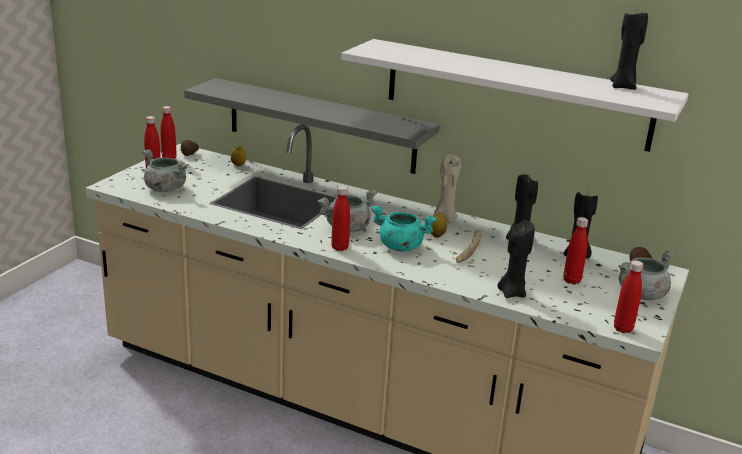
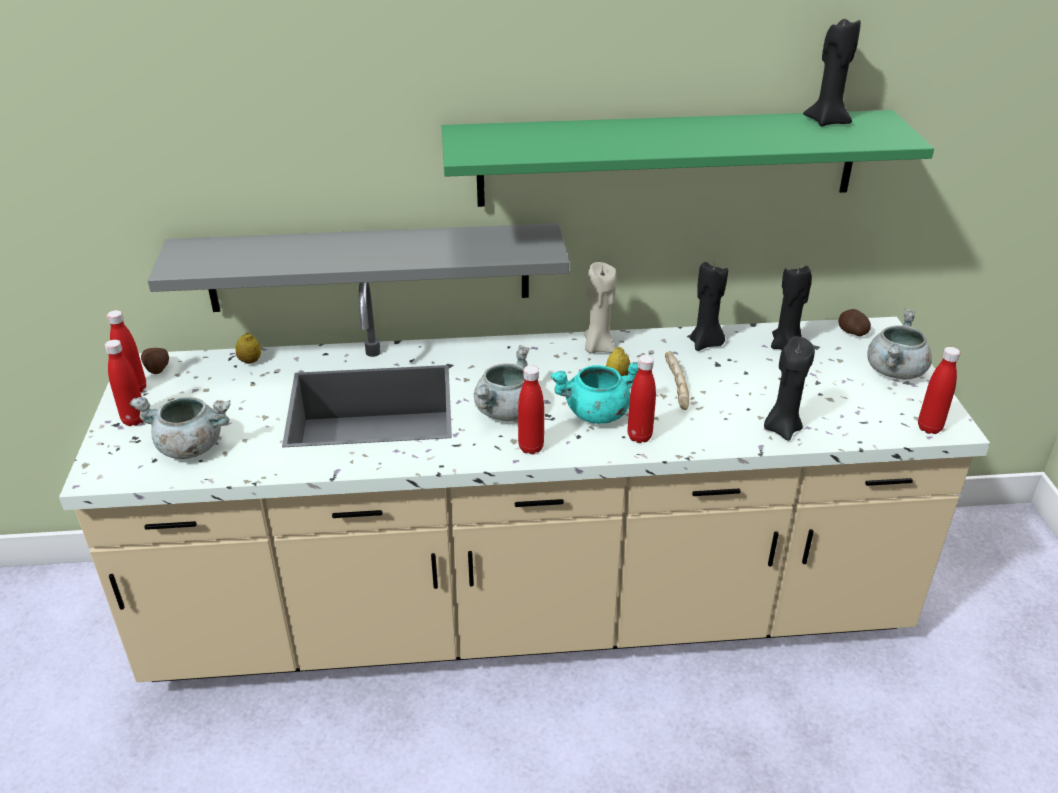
camera: 30 degrees left, 10 degrees up
white shelf [341,39,689,152] -> green shelf [442,110,934,207]
red bottle [563,217,588,285] -> red bottle moved to [628,355,656,443]

